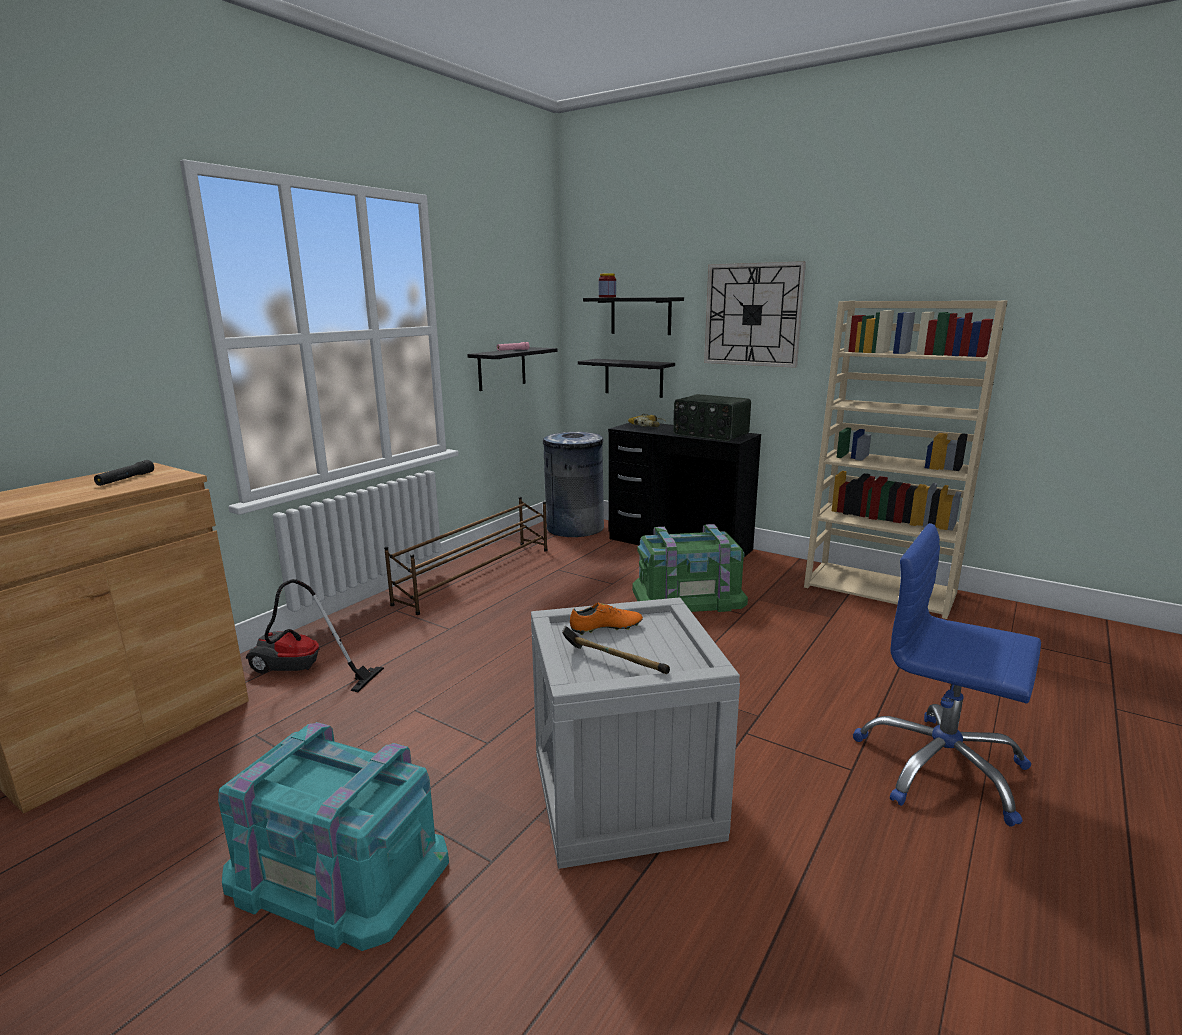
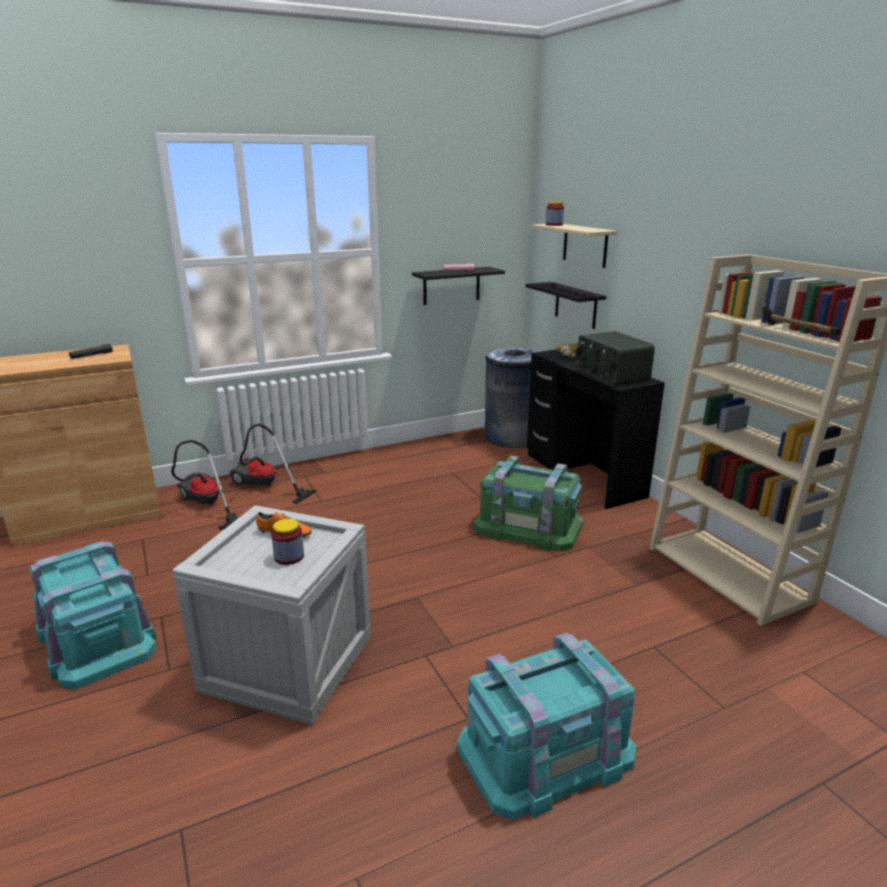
camera: 30 degrees right, 5 degrees up
brown shoe rack [384,497,548,615] -> none
hammer [562,626,670,674] -> hammer moved to [762,303,840,336]
black shelf [583,297,684,335] -> beige shelf [532,224,618,268]
wall clock [704,261,806,368] -> none
blue office chair [853,523,1041,827] -> turquoise storage box [457,633,636,820]
none -> vacuum cleaner [230,423,317,504]
none -> jar [271,519,304,565]

